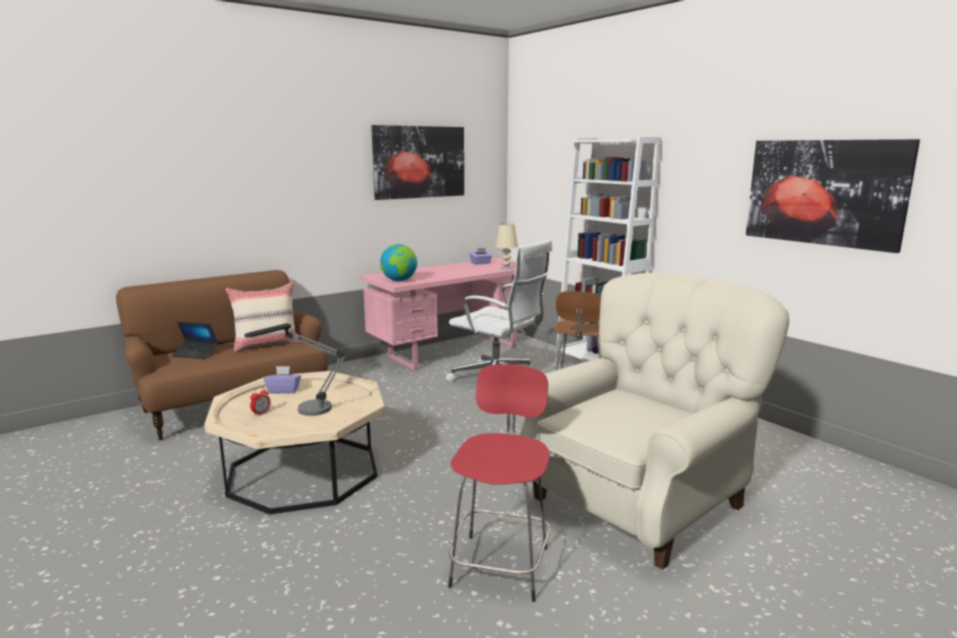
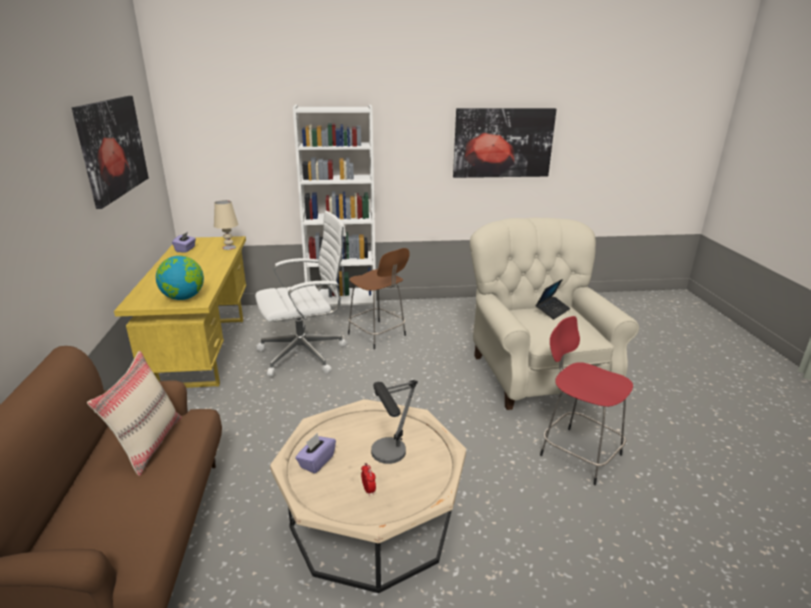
camera: 60 degrees left, 10 degrees up
laptop [172,322,218,359] -> laptop moved to [536,279,571,320]
pink desk [359,258,516,371] -> yellow desk [114,236,246,388]

